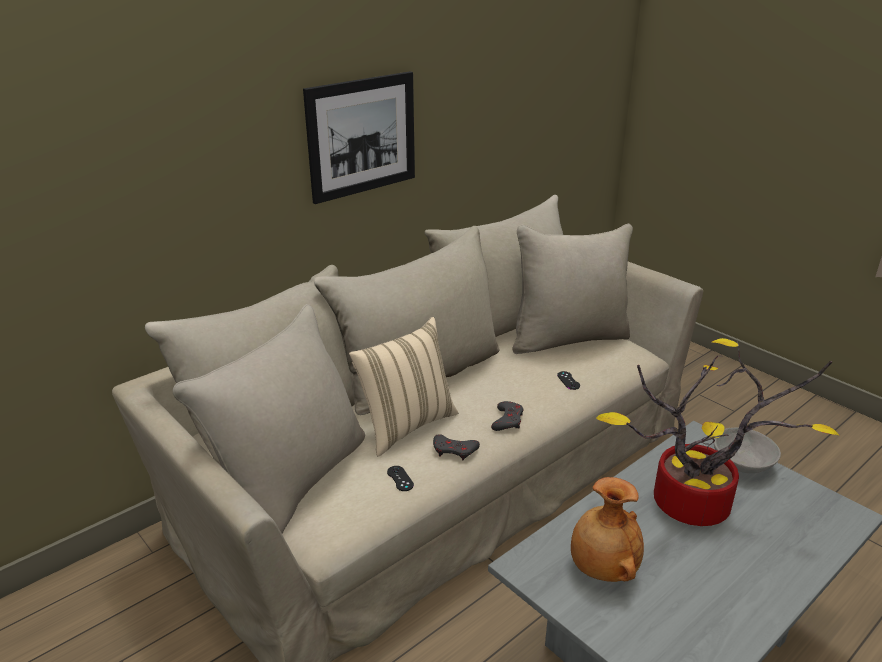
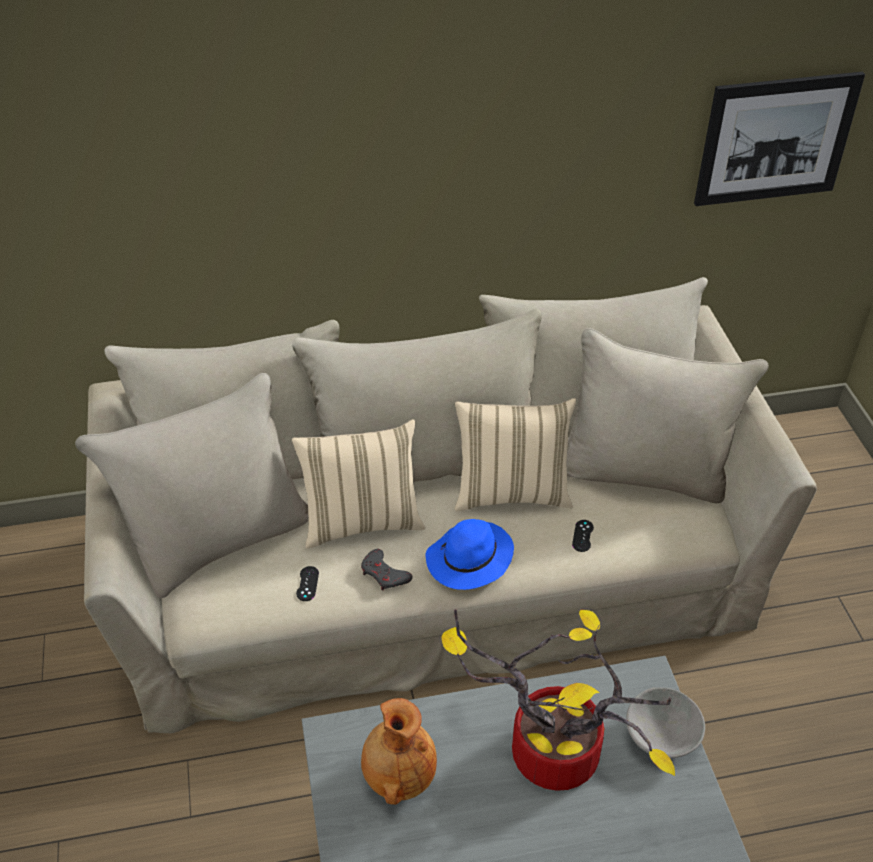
camera: 30 degrees right, 15 degrees up
picture [303,71,415,204] -> picture moved to [694,72,865,206]
grey game controller [491,401,524,431] -> blue hat [425,519,514,590]
none -> beige pillow [455,398,576,511]

